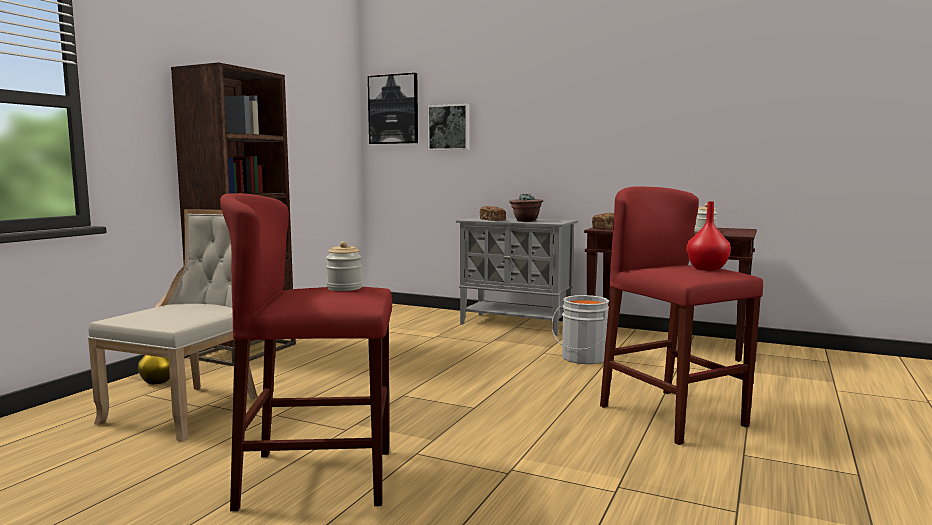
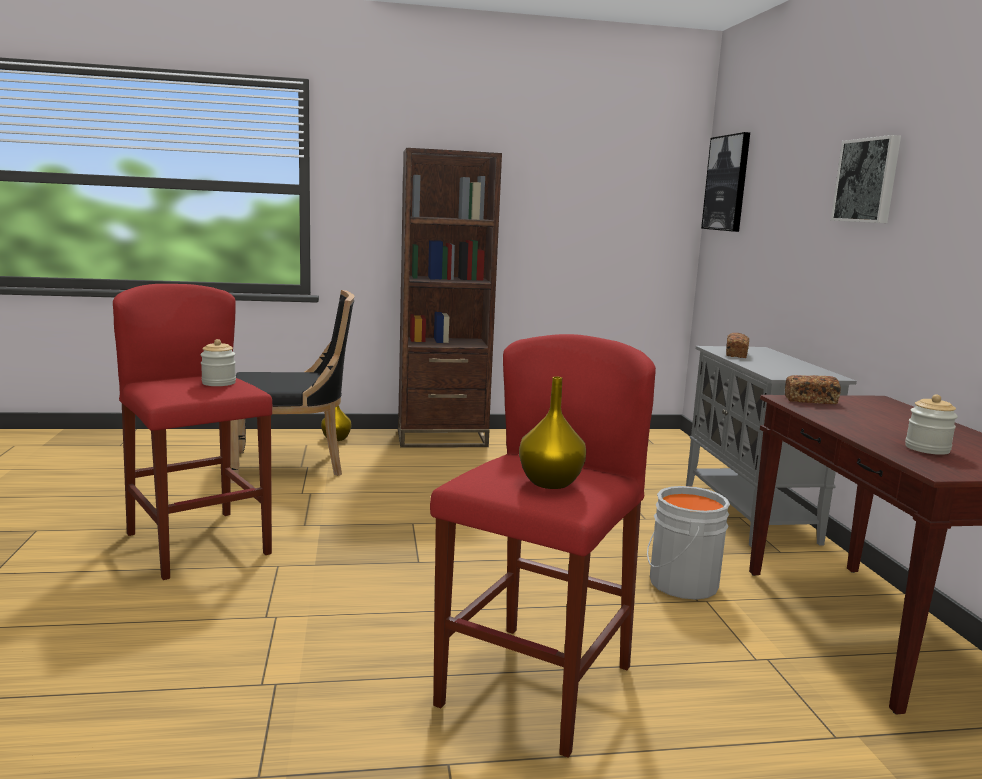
camera: 55 degrees right, 5 degrees up
beige chair [88,209,258,442] -> black chair [230,290,354,483]
picture [428,104,469,150] -> picture moved to [831,135,901,223]
potted plant [509,193,543,222] -> none
red vase [686,202,731,271] -> yellow vase [519,377,586,489]

